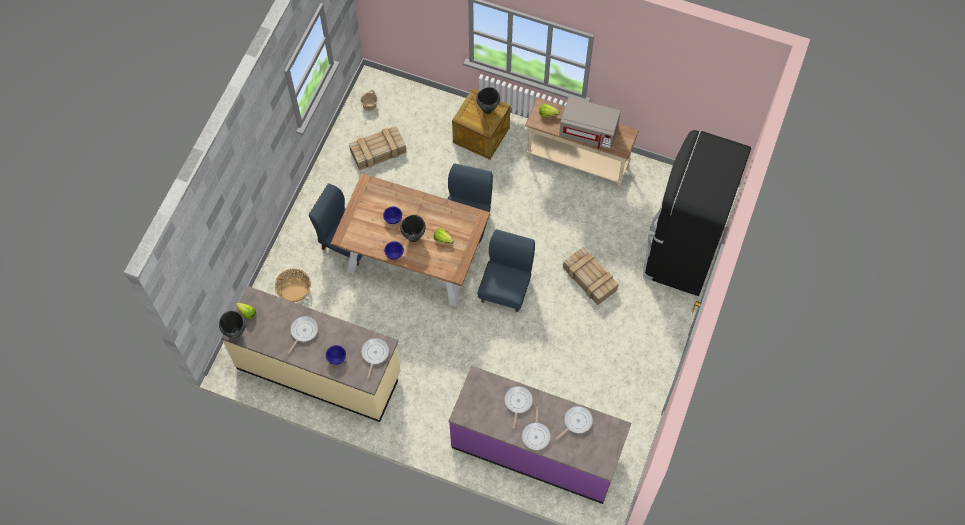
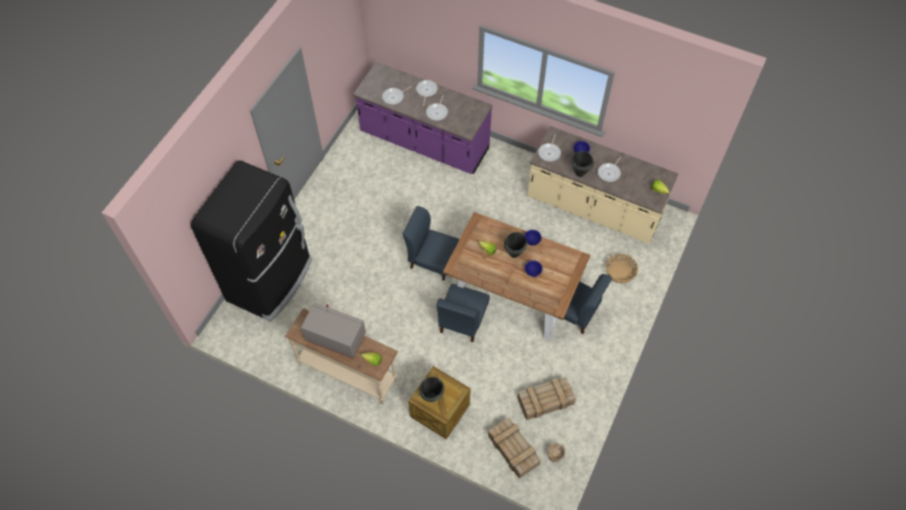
camera: 175 degrees left, 5 degrees down
black cooking pot [219,311,246,338] -> black cooking pot moved to [571,151,594,177]
blue chair [478,229,535,312] -> blue chair turned 90 degrees clockwise [402,206,459,280]
crate [563,247,618,305] -> crate moved to [488,417,541,479]

